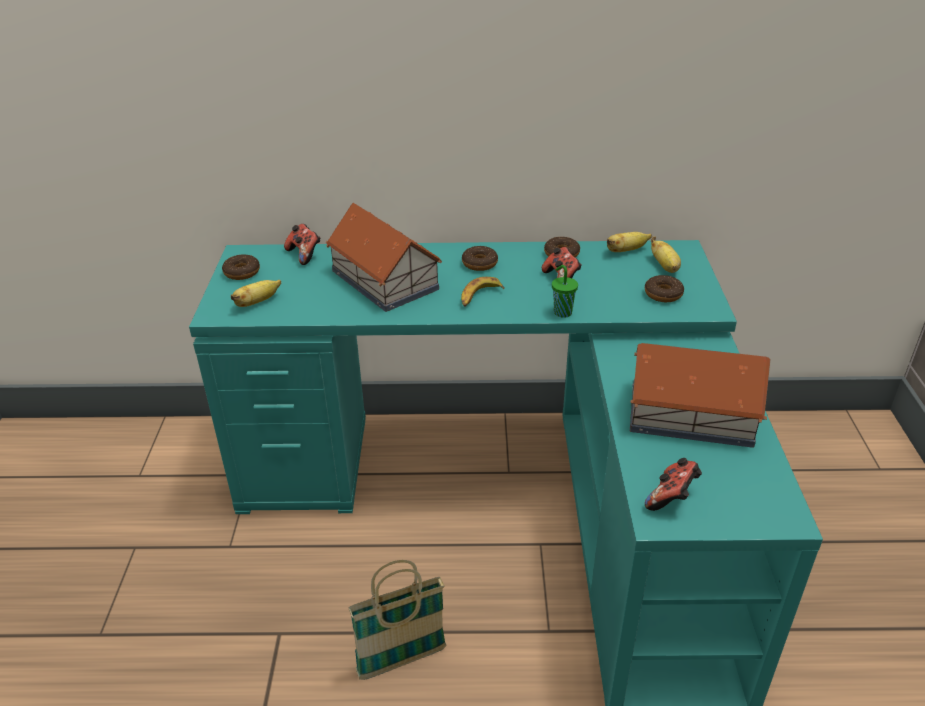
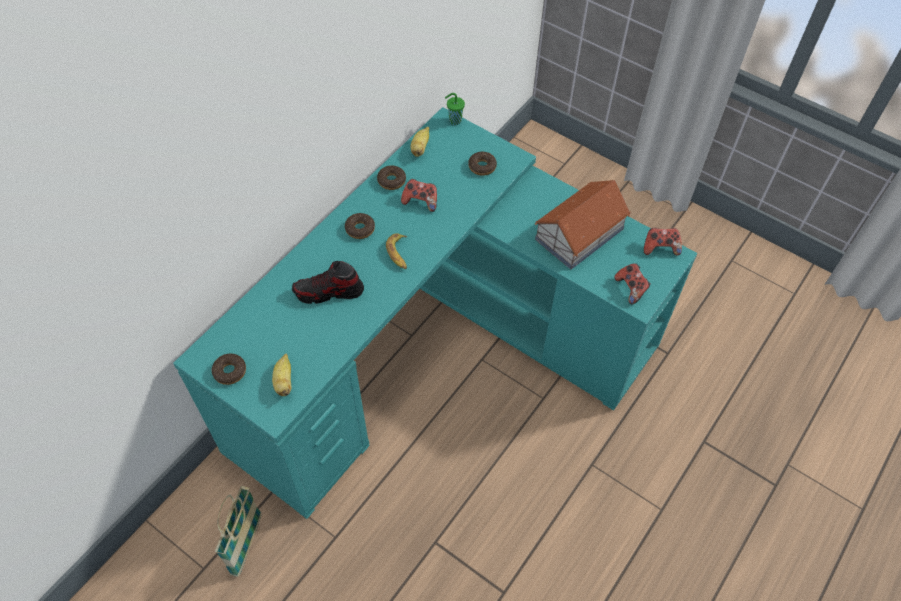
camera: 55 degrees left, 20 degrees up
game controller [284,224,320,265] -> game controller moved to [644,228,682,255]
toy house [325,203,442,312] -> shoe [292,261,364,304]
basket [349,560,446,680] -> basket moved to [215,486,262,577]
green cup [552,265,578,318] -> green cup moved to [445,93,465,125]
banana [651,236,681,273] -> none

